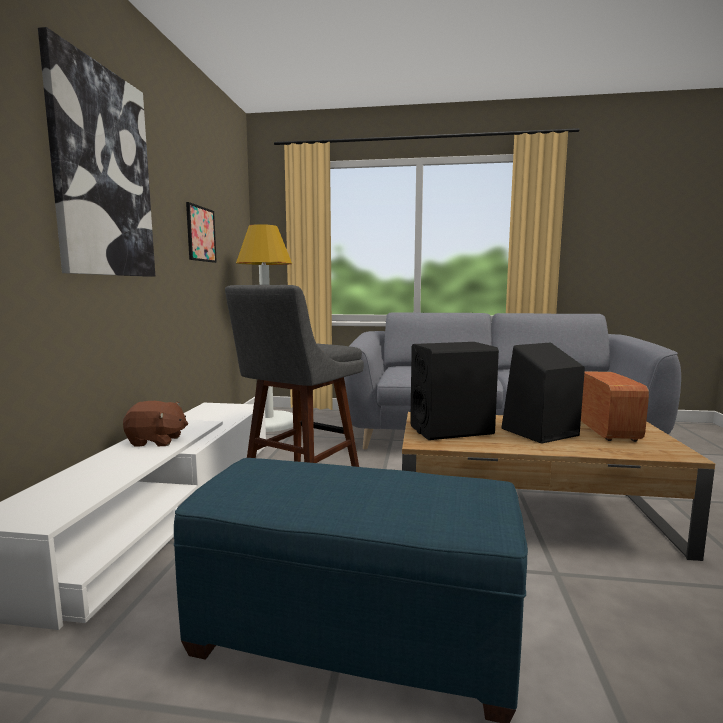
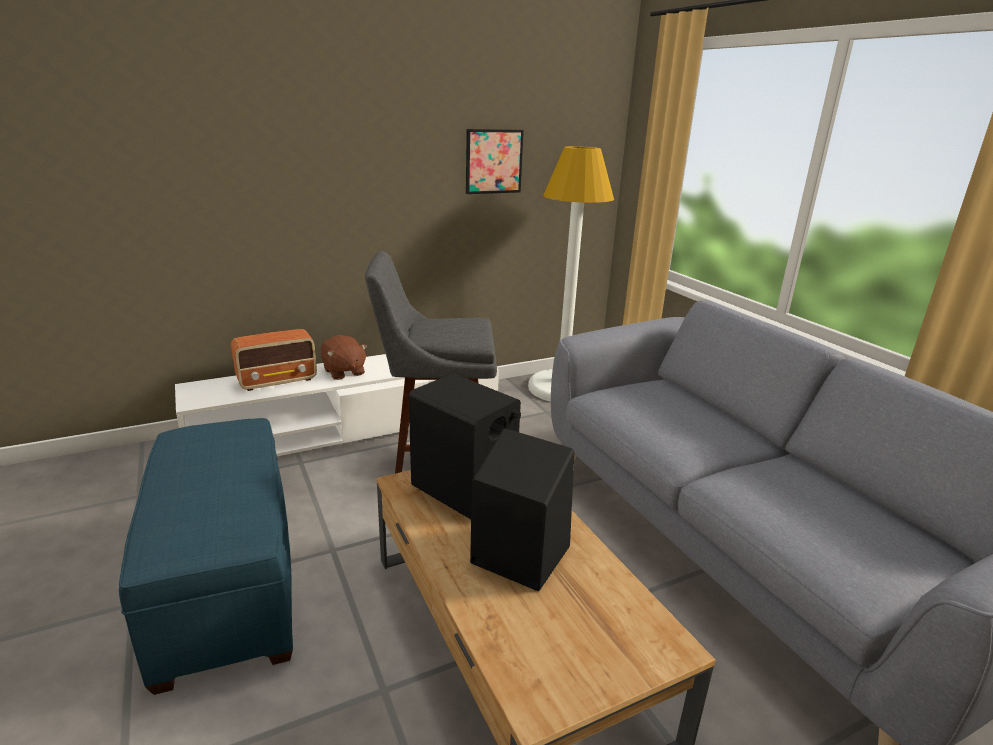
camera: 55 degrees right, 15 degrees up
picture [38,27,155,277] -> none
radio [581,371,649,442] -> radio moved to [231,329,317,391]

